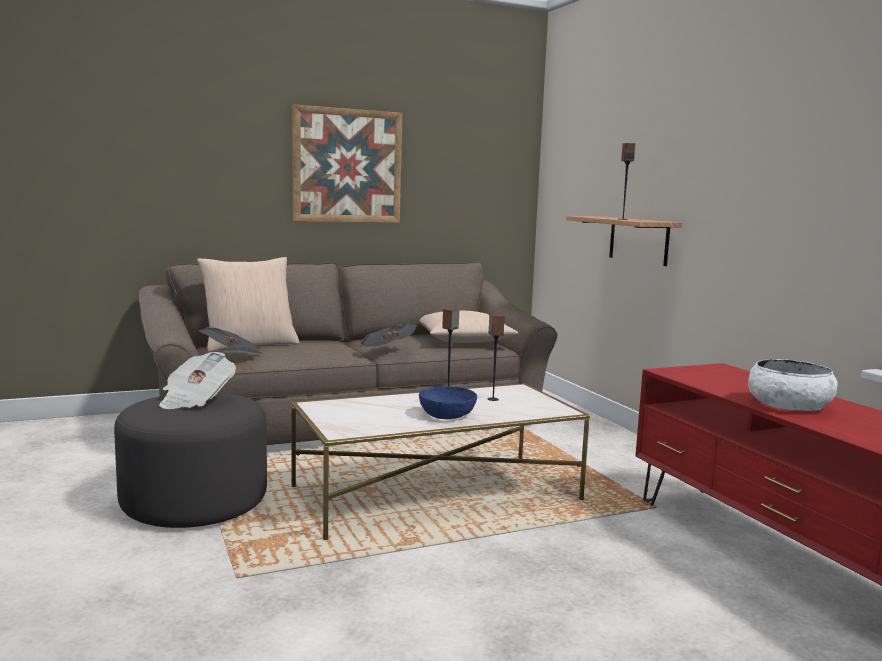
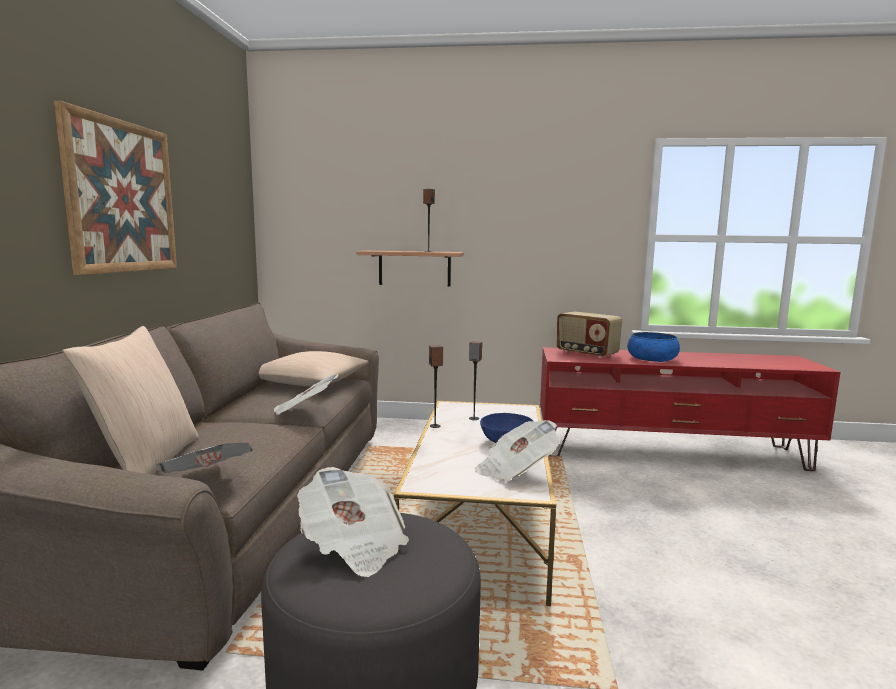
camera: 60 degrees left, 0 degrees up
white bowl [748,359,838,411] -> blue bowl [627,332,680,362]
none -> newspaper [475,420,560,482]
none -> radio [557,311,622,358]

